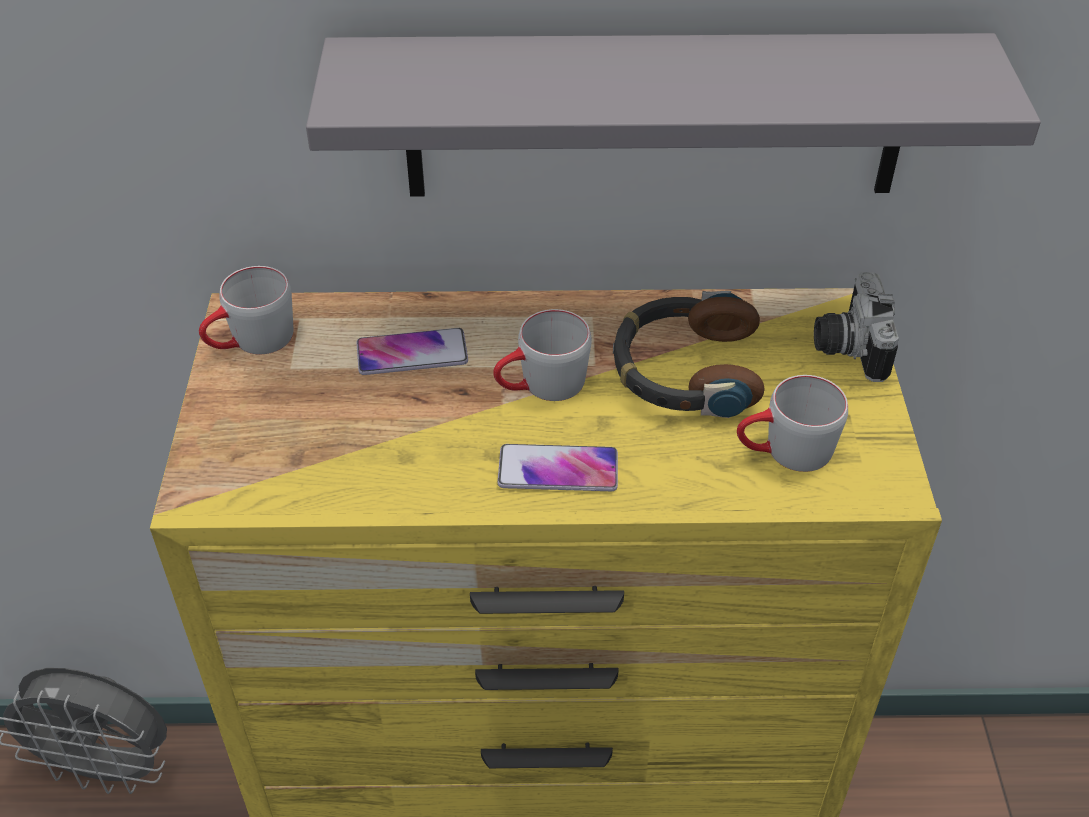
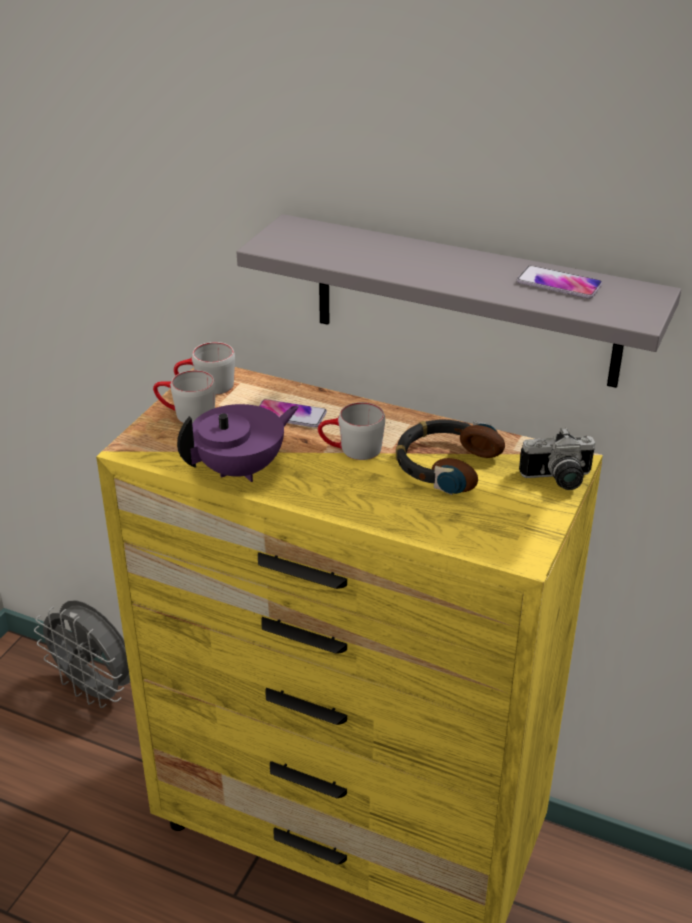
camera: 25 degrees right, 10 degrees down
phone [497,444,618,491] -> phone moved to [517,266,602,299]
grey mug [737,375,848,472] -> grey mug moved to [153,370,216,423]
camera [814,272,899,382] -> camera turned 120 degrees counterclockwise [519,428,595,490]
none -> purple teapot [177,404,299,482]

